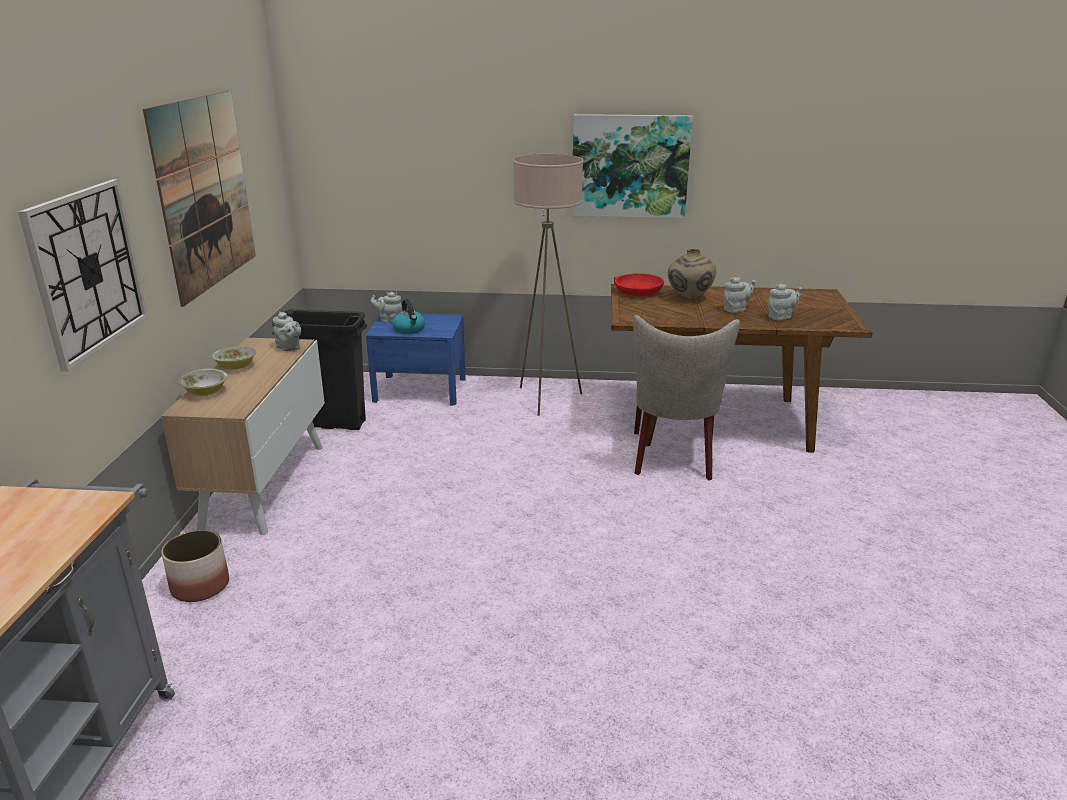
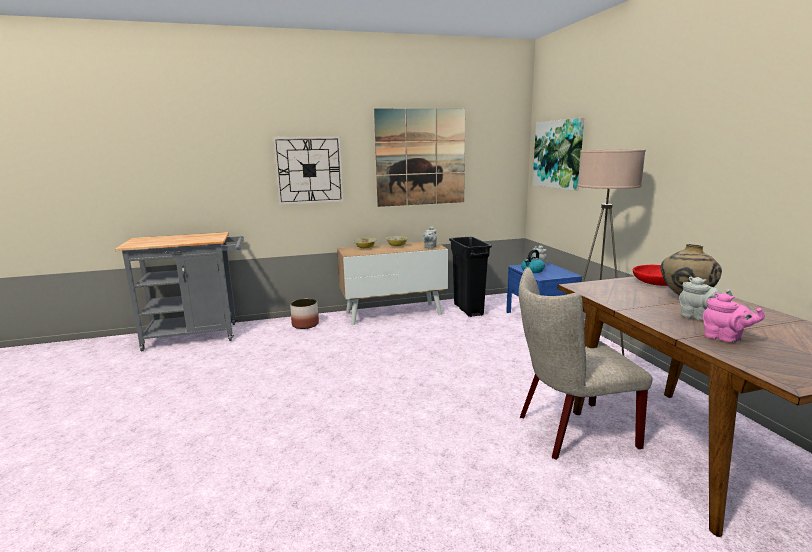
camera: 70 degrees right, 10 degrees down
picture [572,114,693,218] -> picture moved to [533,118,584,191]
grey teapot [768,284,802,320] -> pink teapot [703,293,765,343]

